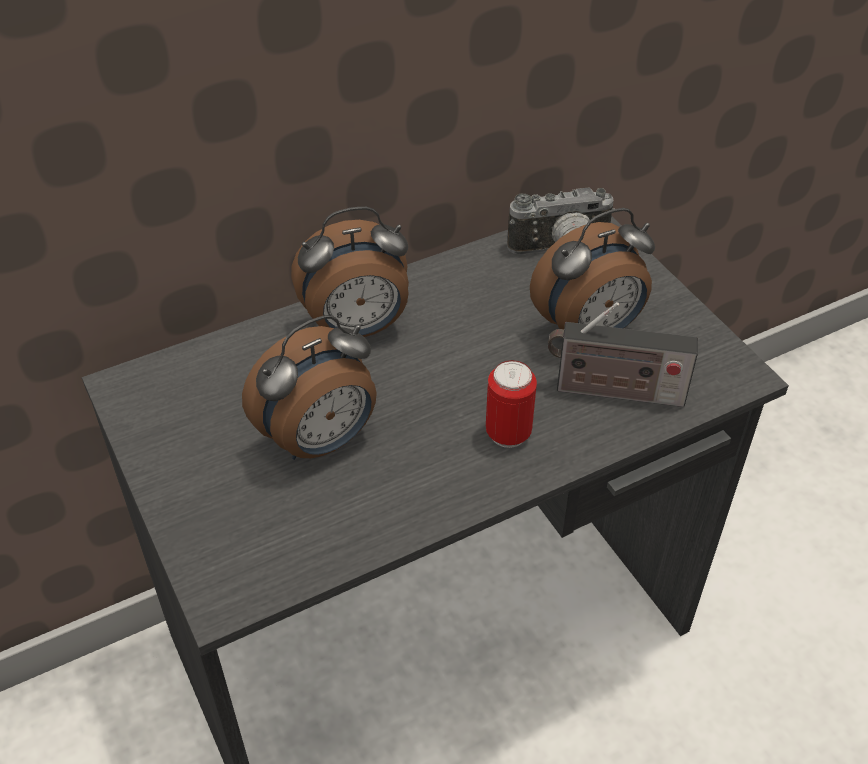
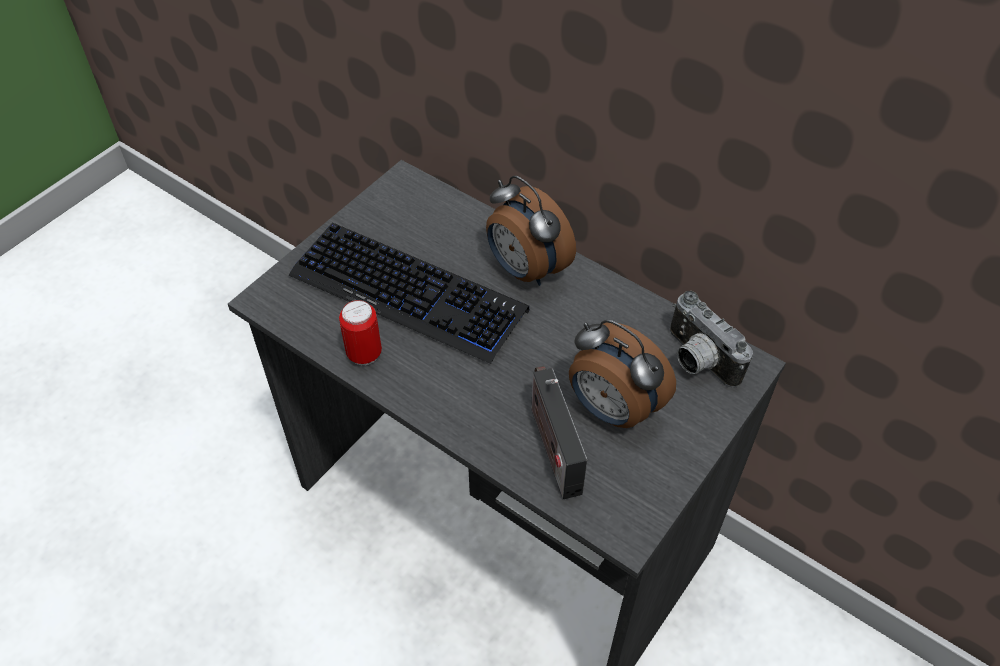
camera: 65 degrees right, 5 degrees up
alarm clock [242,315,377,460] -> keyboard [288,223,529,364]
can [486,360,537,448] -> can moved to [339,300,382,365]

